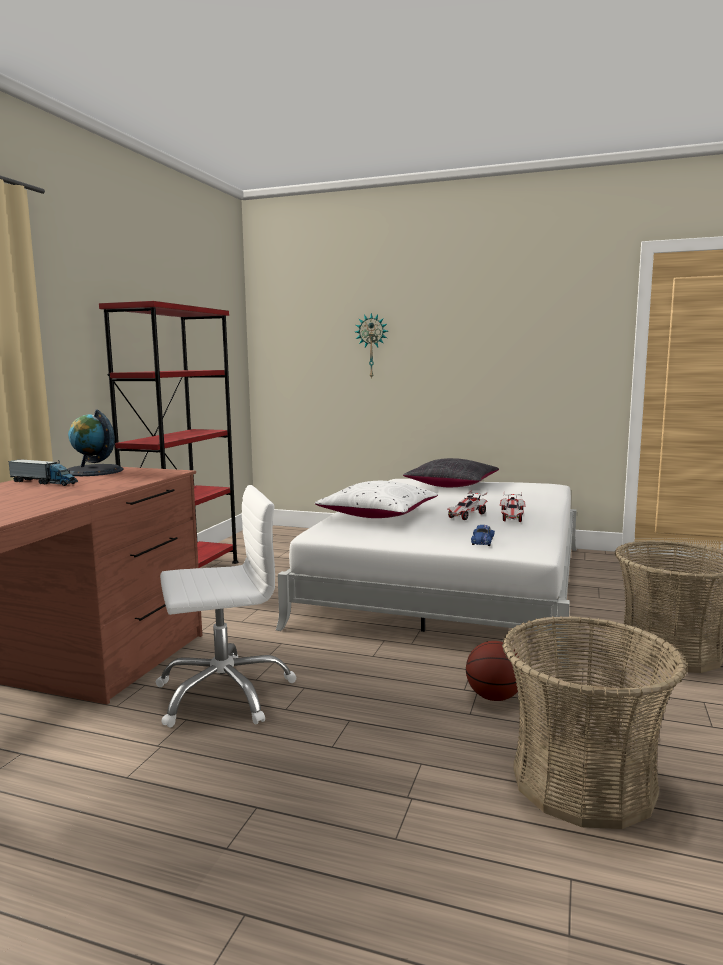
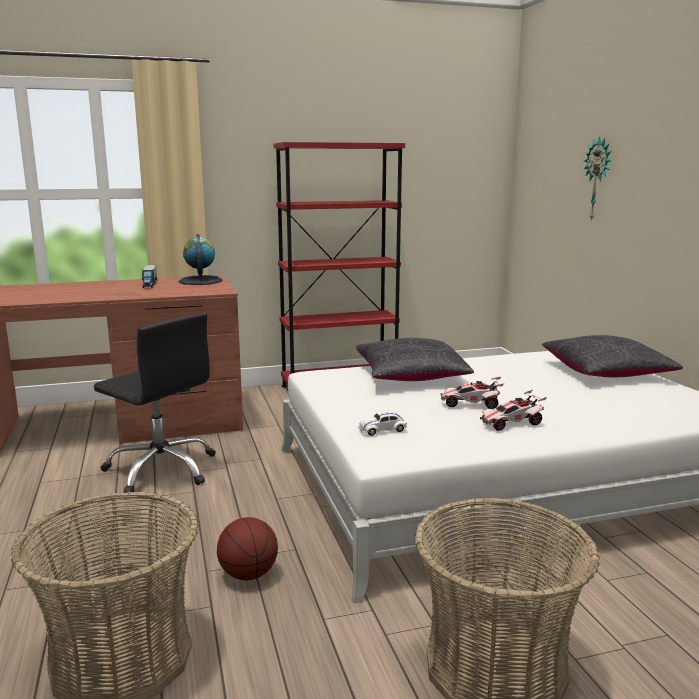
camera: 55 degrees right, 5 degrees up
white office chair [156,485,297,728] -> black office chair [94,312,216,493]
white pillow [315,481,438,518] -> black pillow [356,338,474,381]
blue toy car [471,525,495,546] -> white toy car [358,411,407,436]

